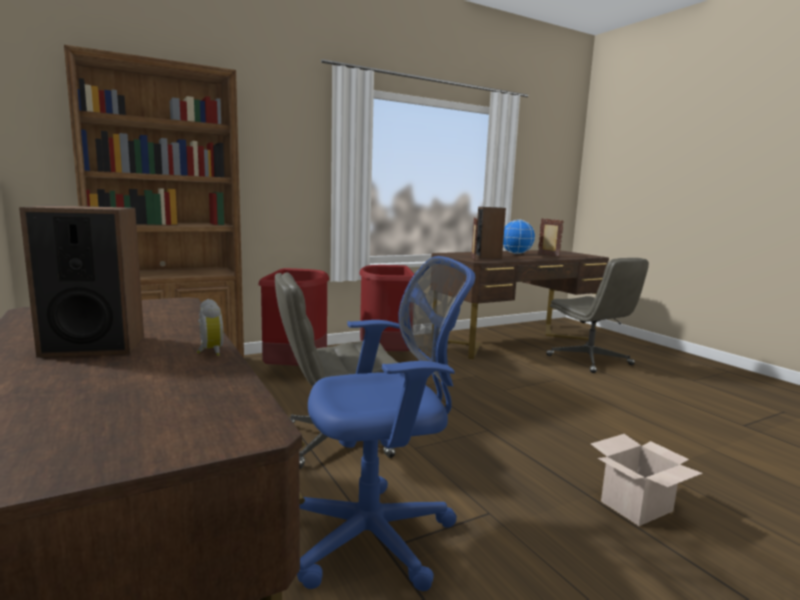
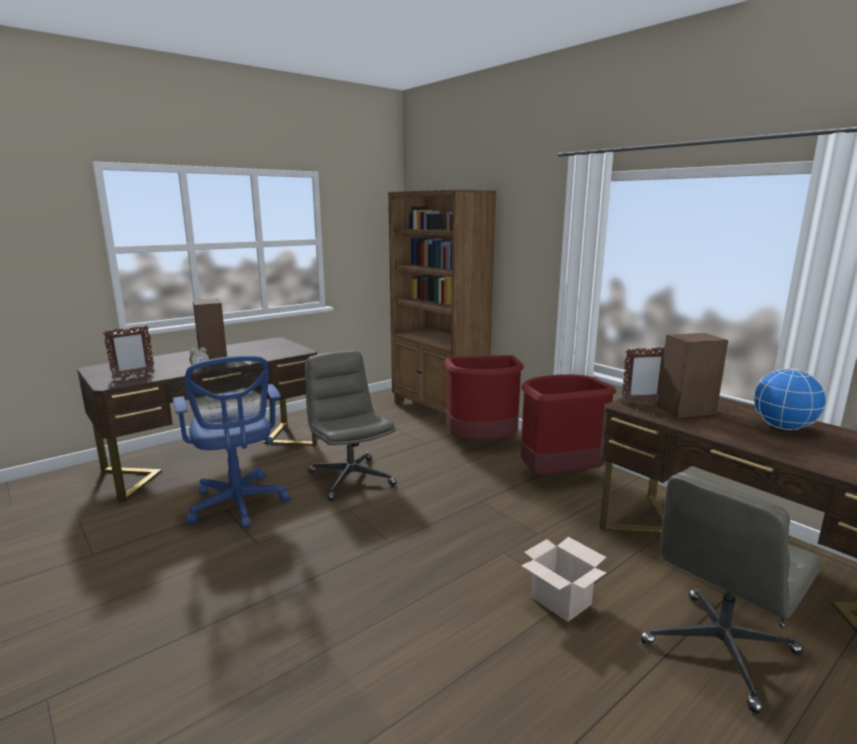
camera: 80 degrees right, 5 degrees up
picture frame [538,218,564,257] -> picture frame moved to [103,325,155,379]
cardboard box [591,434,703,526] -> cardboard box moved to [521,537,606,622]

